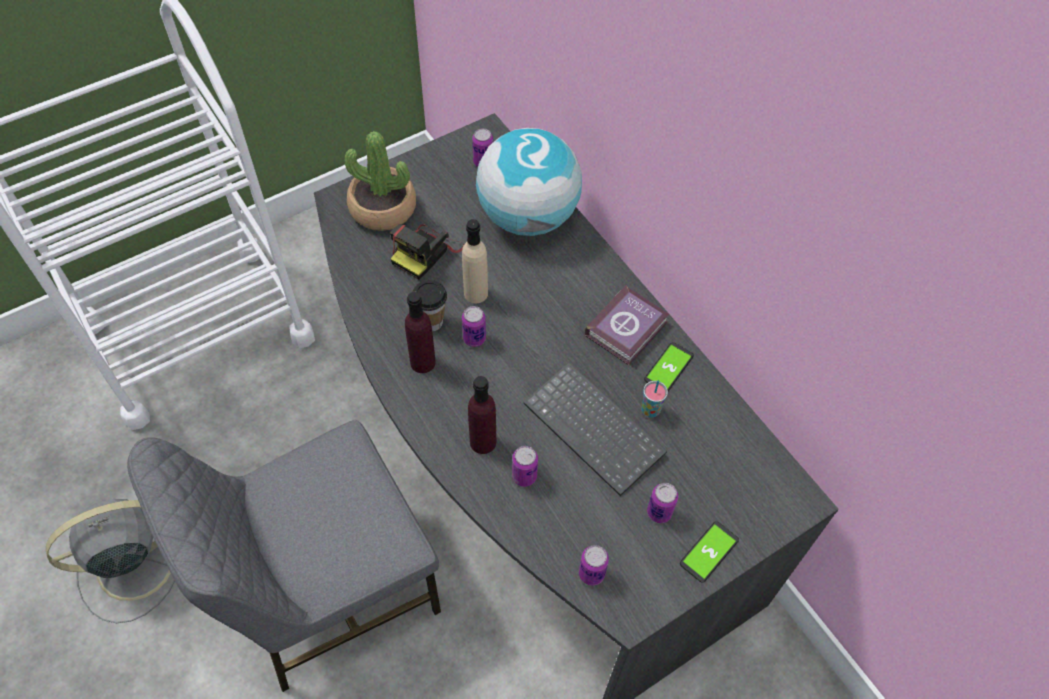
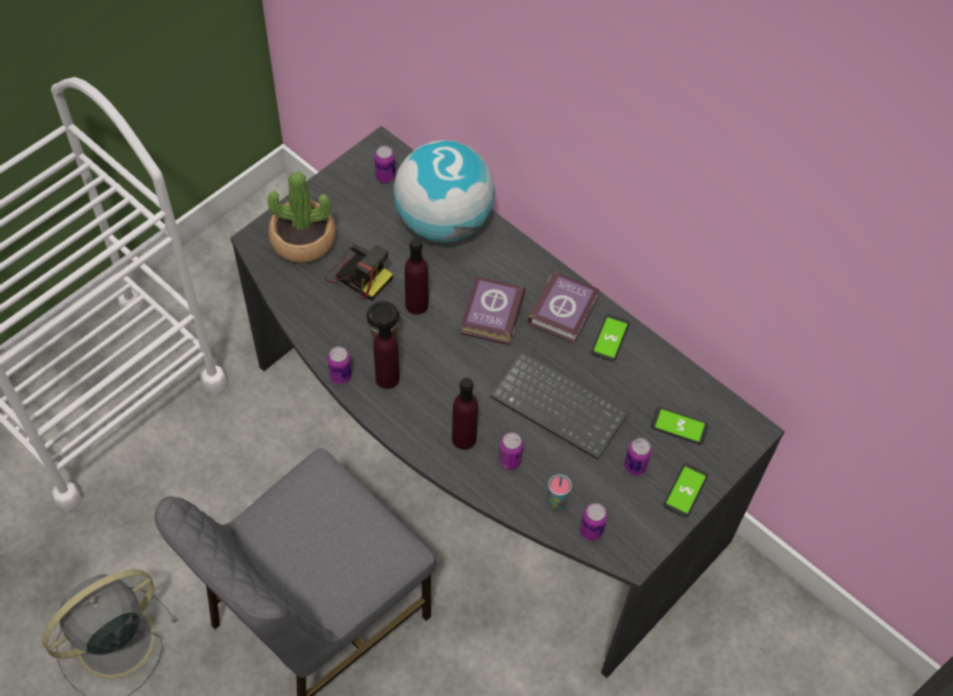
camera: 15 degrees left, 0 degrees up
camera [390,224,464,280] -> camera turned 75 degrees counterclockwise [325,242,393,301]
beige bottle [462,219,488,303] -> purple bottle [405,238,428,315]
can [462,306,486,347] -> can moved to [328,346,352,384]
cup [641,380,668,418] -> cup moved to [548,474,572,509]
none -> book [460,276,526,345]
none -> phone [651,407,708,445]

